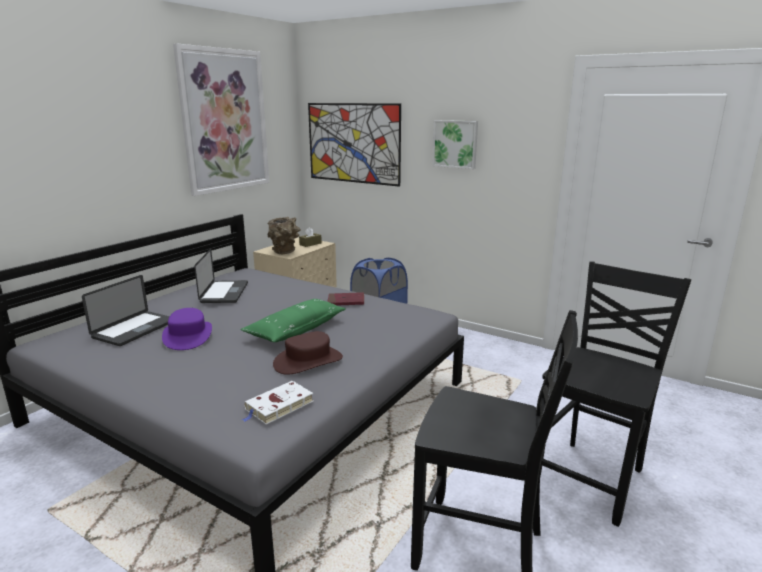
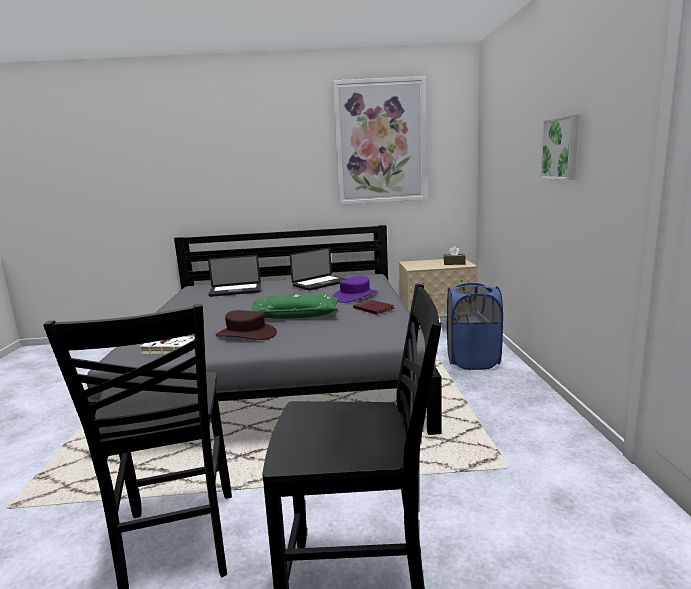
camera: 55 degrees right, 5 degrees down
purple hat [162,308,212,350] -> purple hat moved to [333,276,377,303]
brown vase [268,217,301,254] -> none
picture [308,103,401,187] -> none

